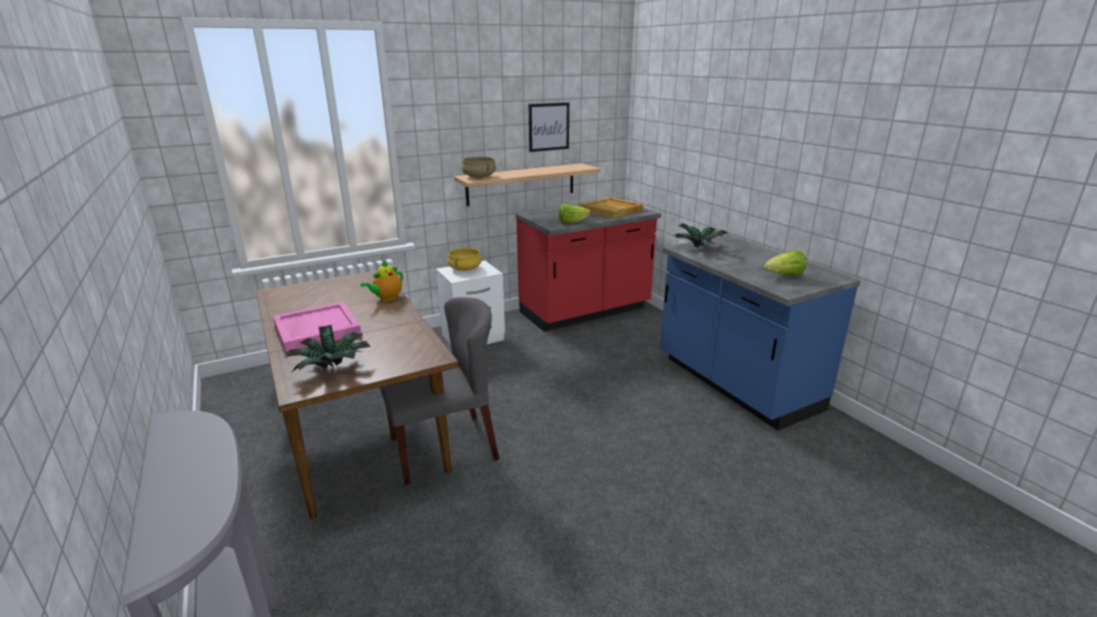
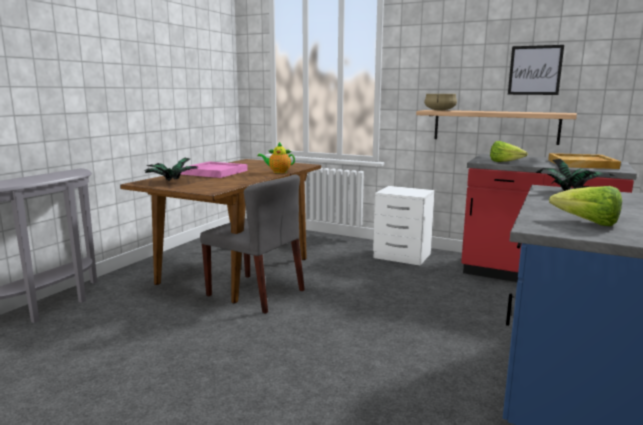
camera: 55 degrees right, 10 degrees down
yellow cooking pot [448,248,482,271] -> none

